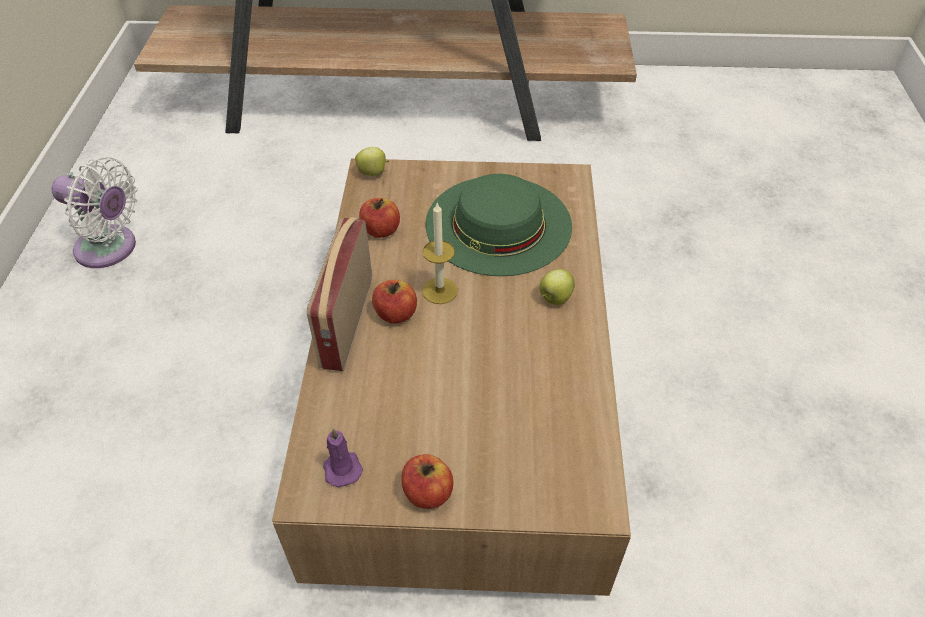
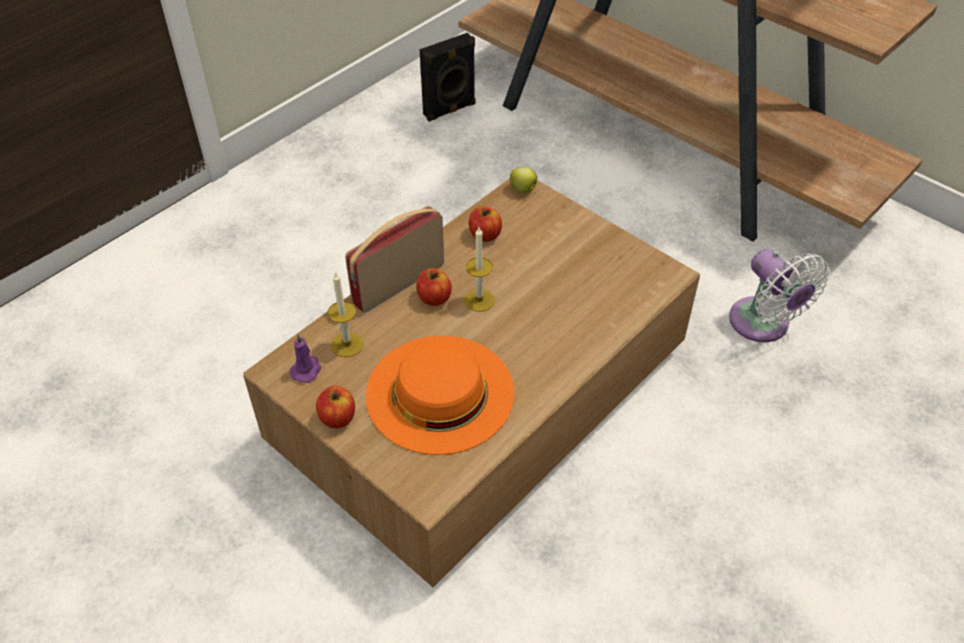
camera: 40 degrees right, 0 degrees up
white fan [51,157,137,268] -> white fan moved to [729,249,830,342]
green hat [425,174,572,276] -> none
apple [539,269,575,305] -> none
none -> candle [328,271,363,357]
none -> orange hat [366,336,514,455]
none -> black speaker [420,33,475,122]

